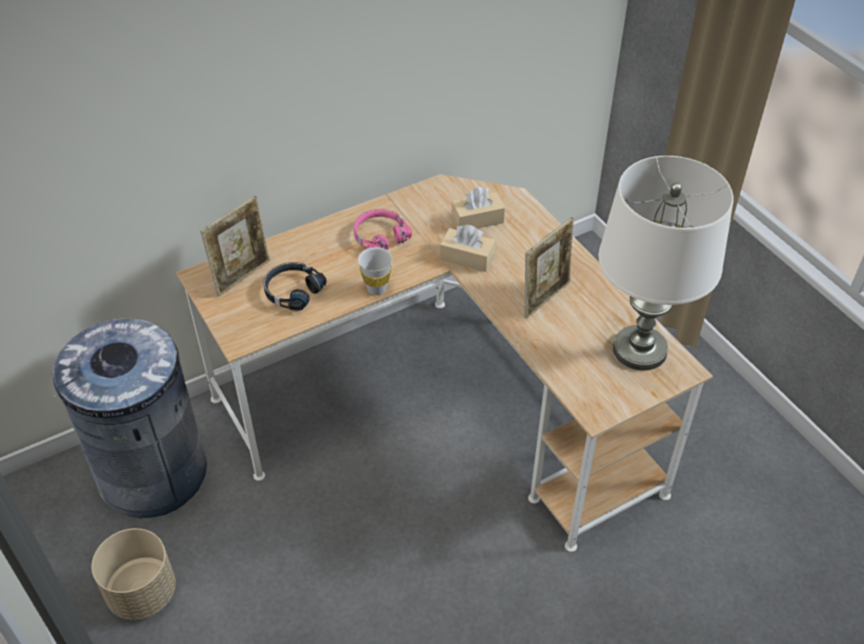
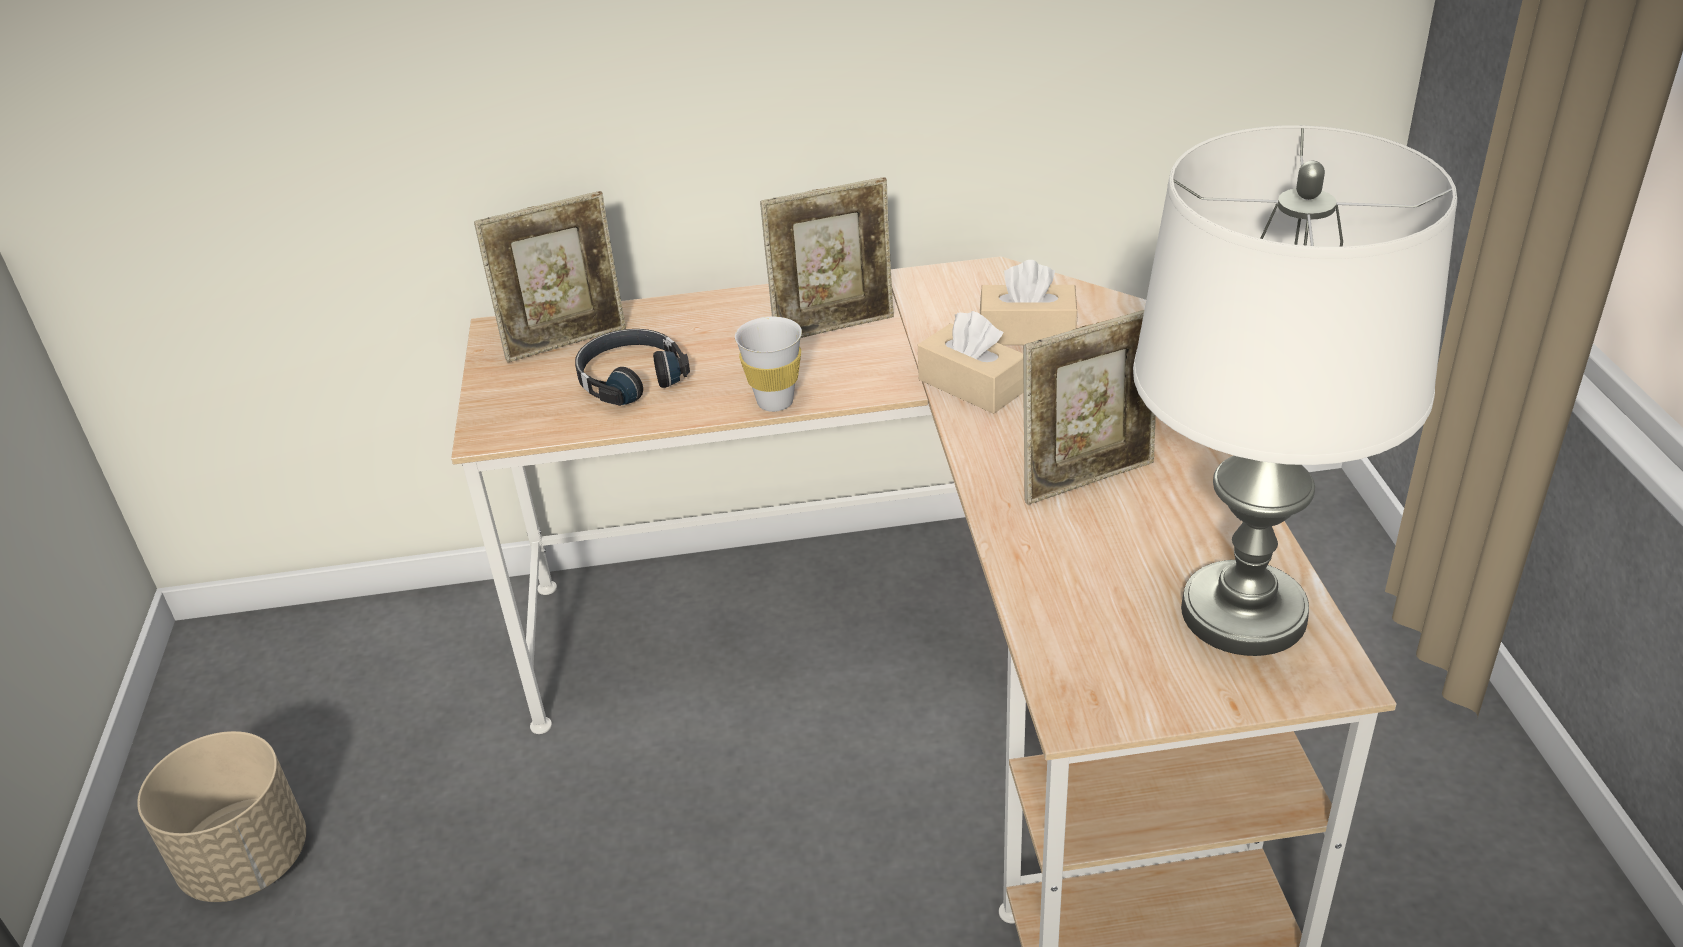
camera: 25 degrees right, 10 degrees down
grey trash can [53,319,207,518] -> none
pink headphones [354,209,412,250] -> picture frame [760,177,894,338]

